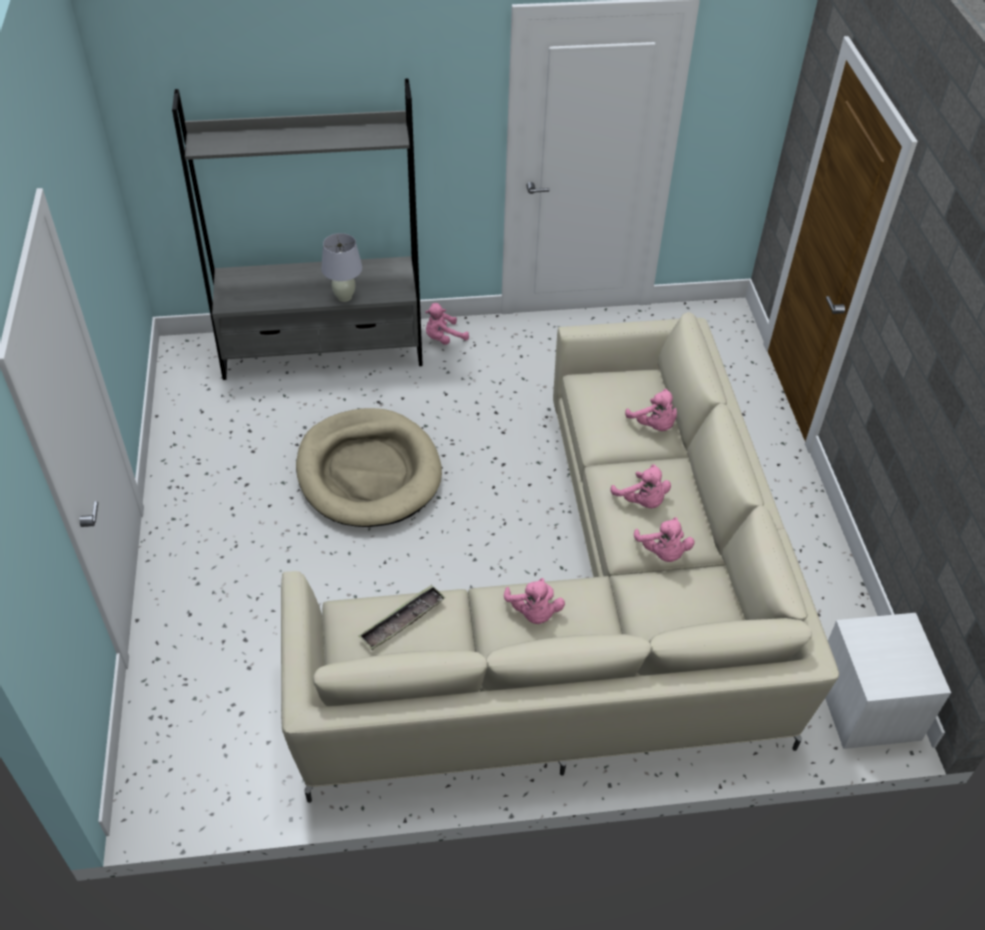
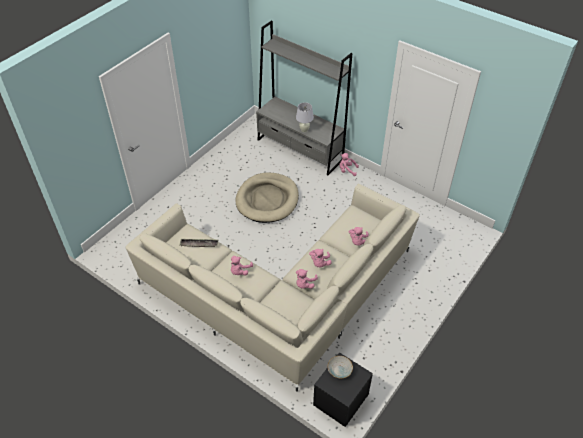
camera: 45 degrees right, 0 degrees up
white nightstand [825,613,951,749] -> black nightstand [313,352,373,427]
none -> bowl [328,356,353,379]

